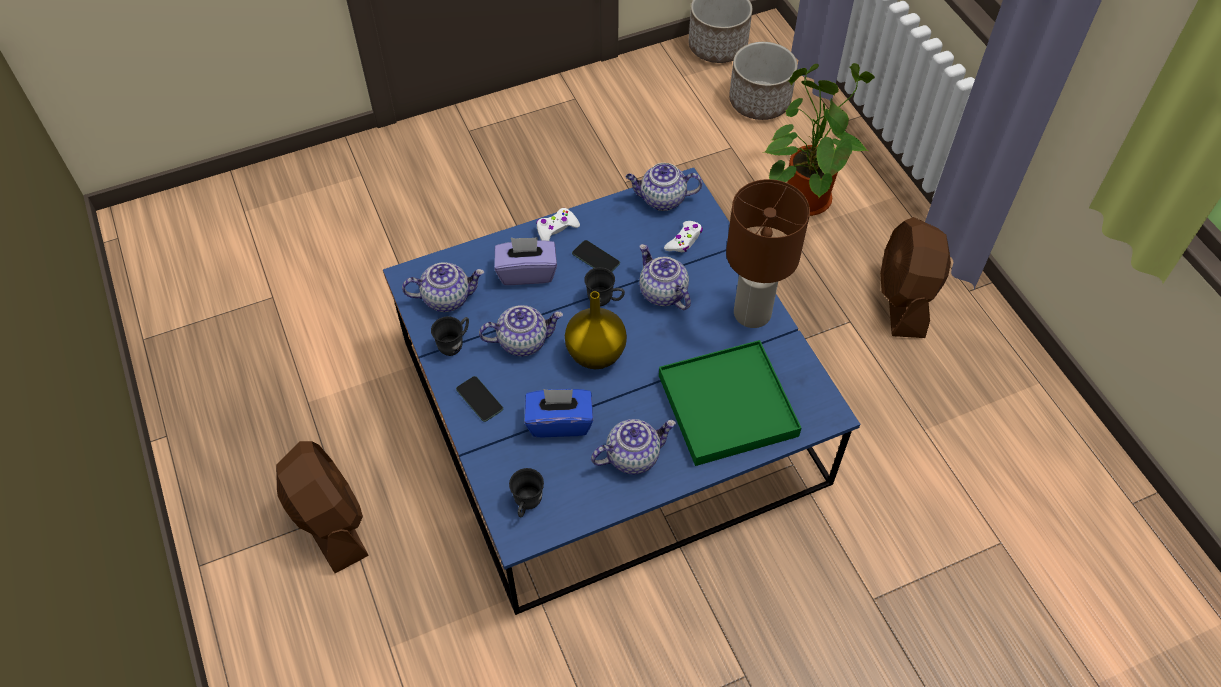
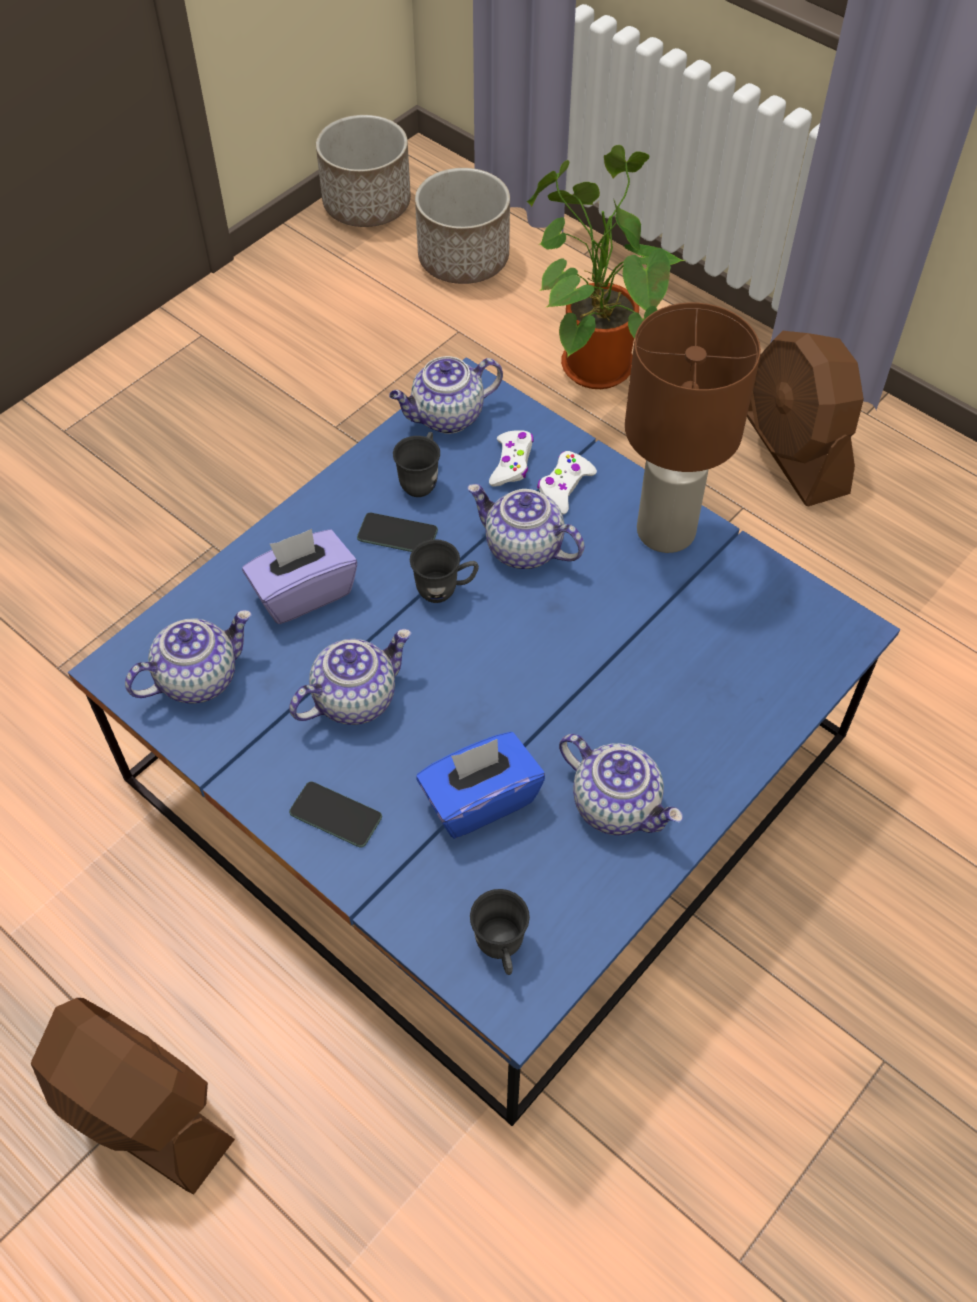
camera: 25 degrees left, 0 degrees up
grey mug [431,316,469,356] -> grey mug moved to [393,432,440,497]
white game controller [536,208,580,241] -> white game controller moved to [537,451,597,515]
yellow vase [565,291,627,369] -> none
teapot [591,419,676,474] -> teapot turned 90 degrees clockwise [559,734,683,835]
green tray [659,340,801,466] -> none

